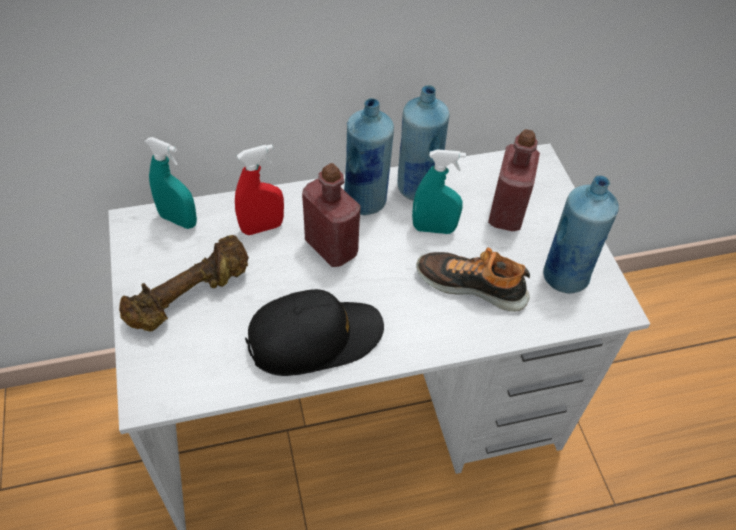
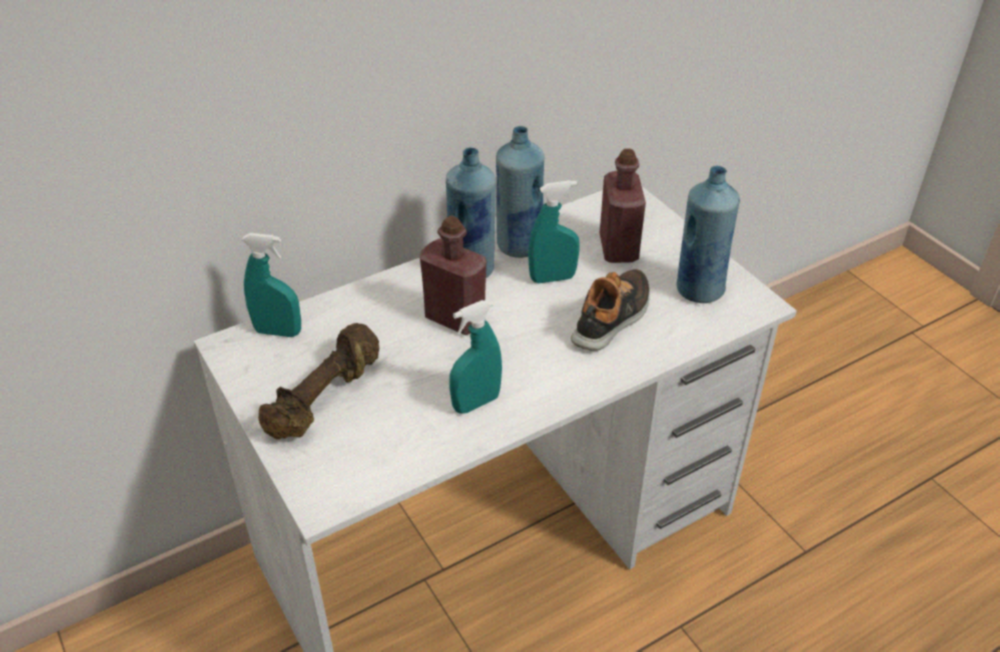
camera: 15 degrees left, 10 degrees down
red spray bottle [235,144,284,235] -> none
black cap [245,289,384,376] -> turquoise spray bottle [449,300,502,414]
shoe [416,247,530,312] -> shoe turned 120 degrees clockwise [571,269,650,351]

